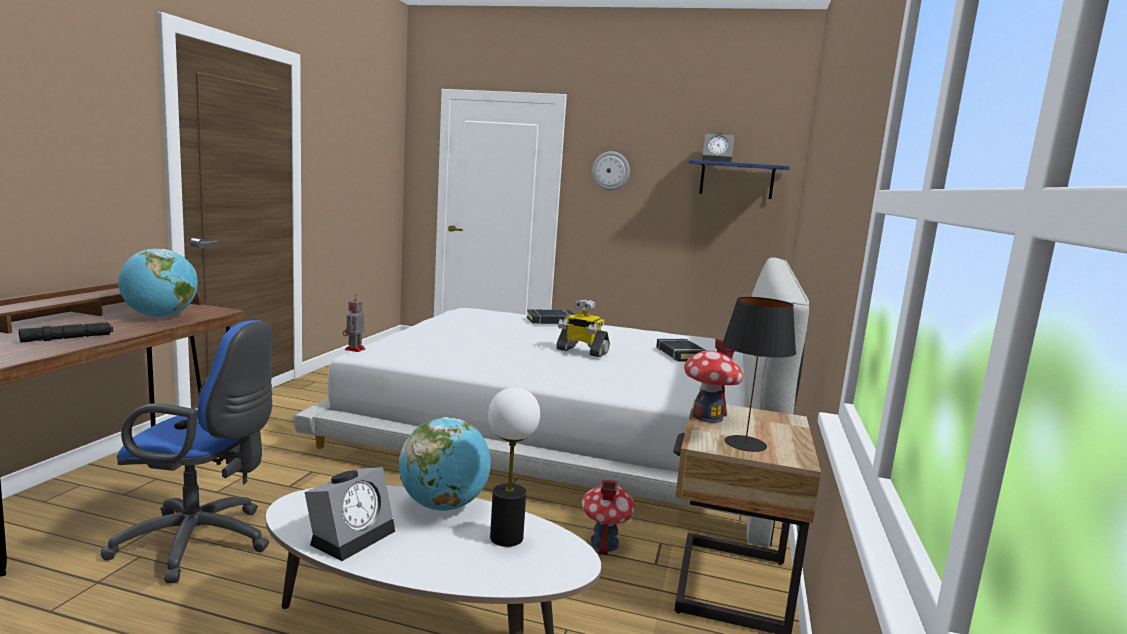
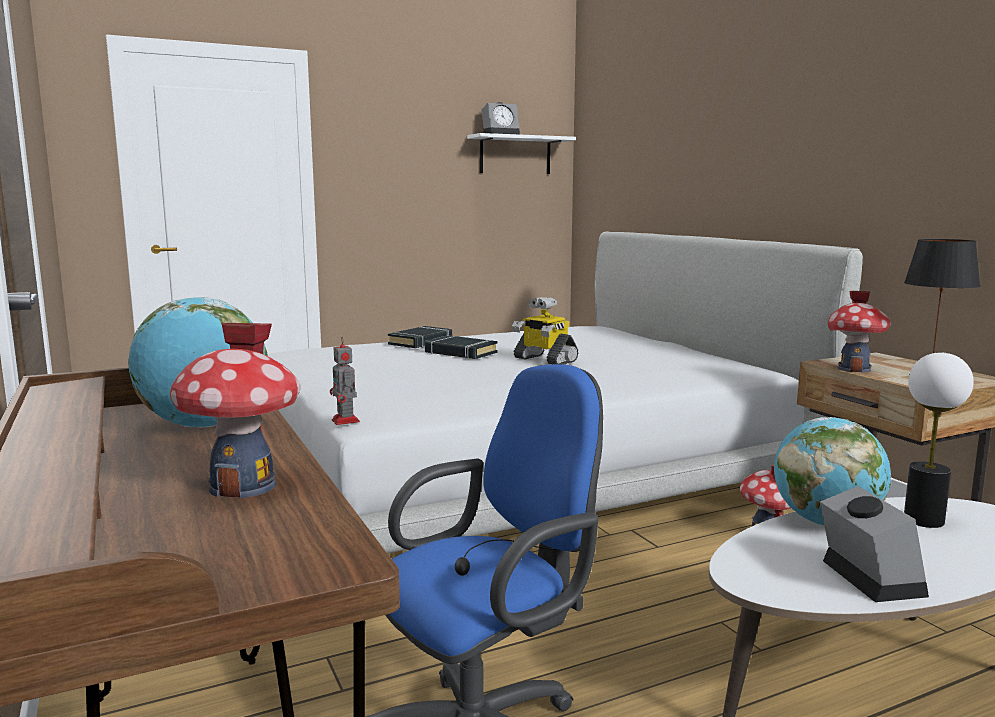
camera: 40 degrees left, 0 degrees up
black flashlight [19,322,113,342] -> toy house [170,323,300,498]
toy robot [556,299,610,357] -> toy robot turned 60 degrees clockwise [512,297,578,365]
wall clock [592,151,630,190] -> none
black book [656,339,707,362] -> black book moved to [425,335,497,359]
blue shelf [689,160,790,199] -> white shelf [467,133,576,174]

